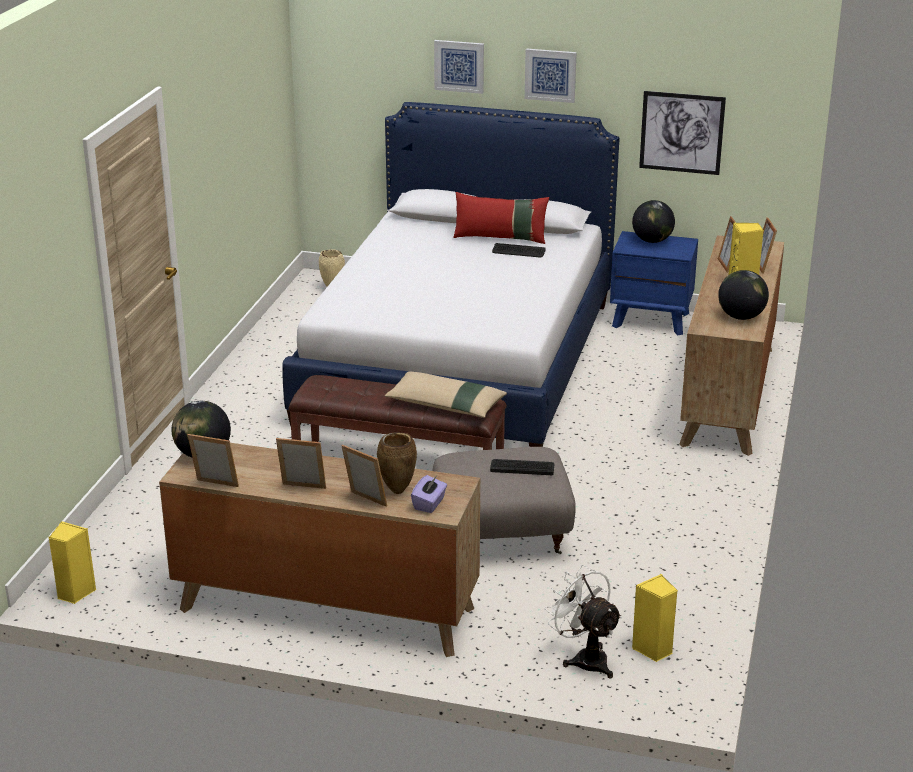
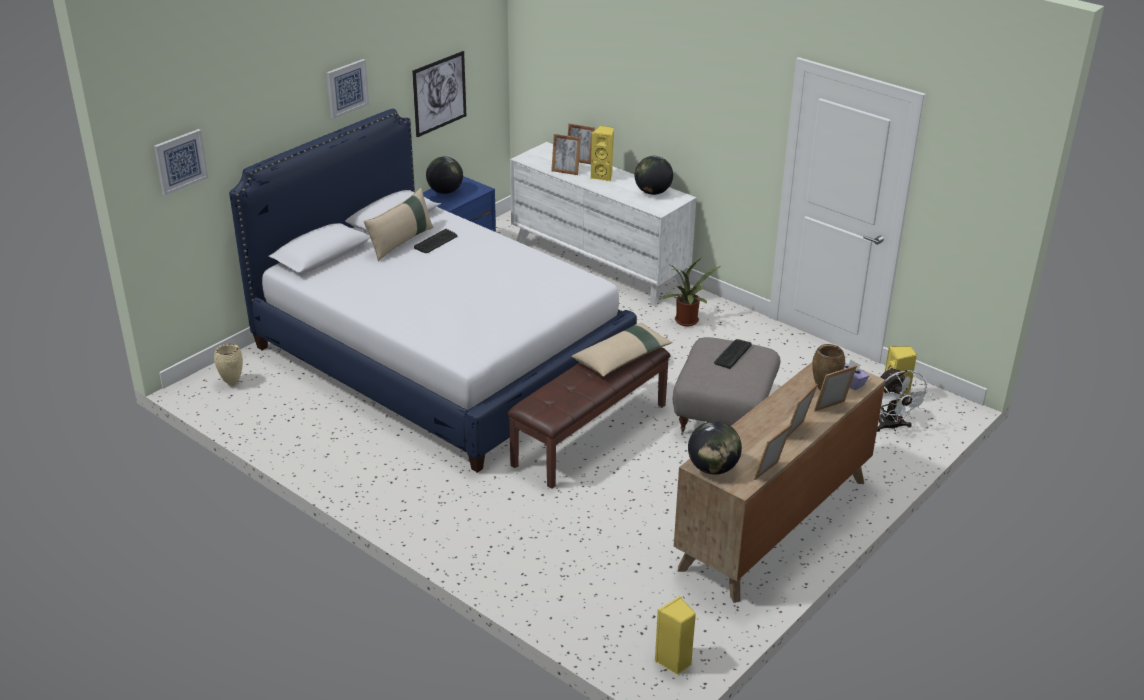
camera: 65 degrees left, 5 degrees up
picture [434,40,484,94] -> picture moved to [154,129,208,195]
red pillow [453,192,549,244] -> beige pillow [364,188,434,261]
white fan [545,565,622,679] -> white fan turned 90 degrees counterclockwise [877,367,931,432]
brown dresser [680,235,784,456] -> white dresser [510,142,697,306]
none -> potted plant [661,258,721,326]

